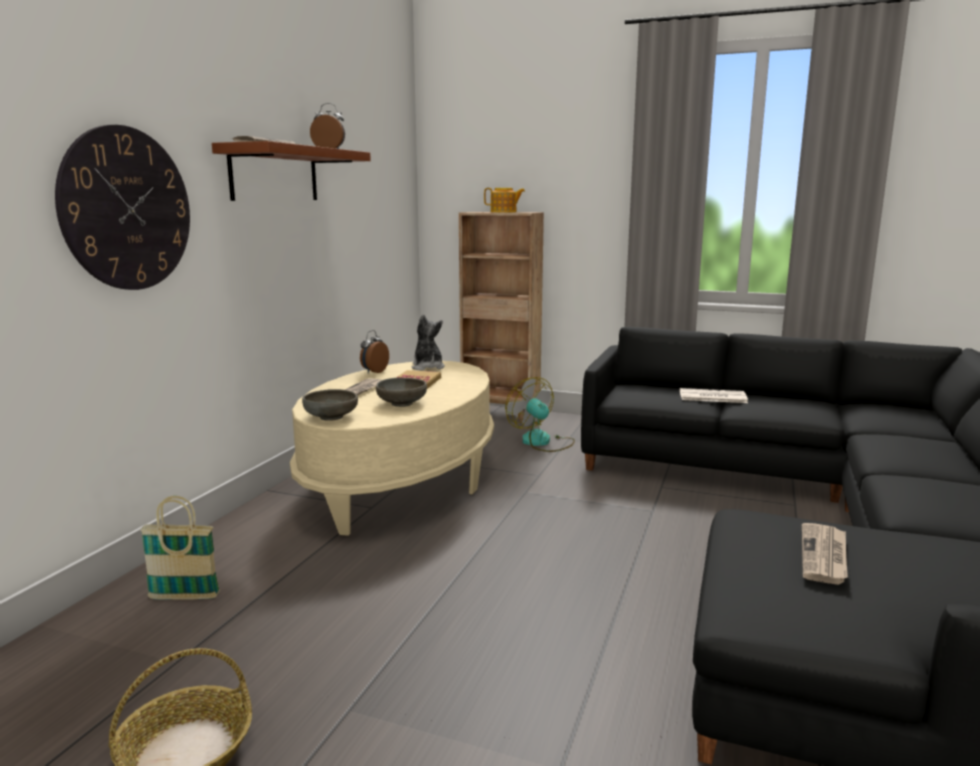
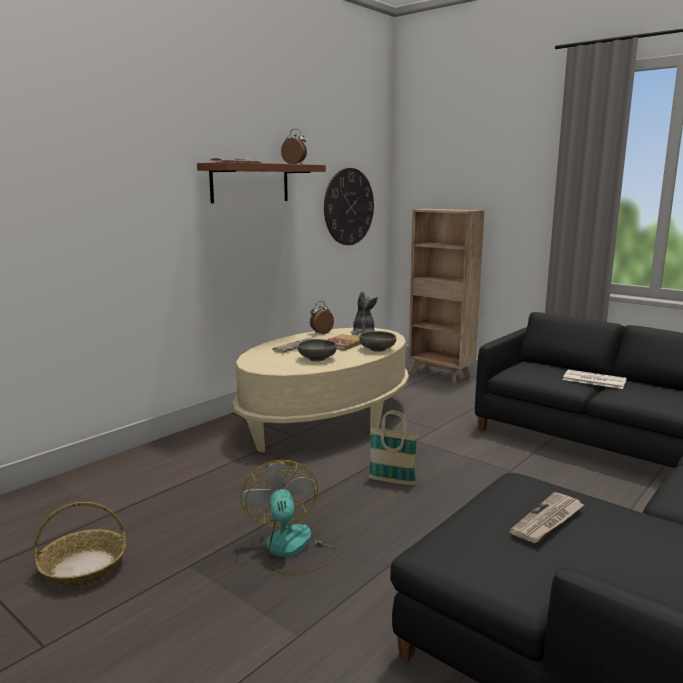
camera: 20 degrees right, 0 degrees up
wall clock [55,125,190,290] -> wall clock moved to [324,168,374,245]
basket [140,496,220,600] -> basket moved to [369,410,418,485]
grey bowl [302,389,358,421] -> grey bowl moved to [359,331,396,352]
teapot [484,188,525,212] -> none
fan [505,377,575,452] -> fan moved to [240,460,339,574]

